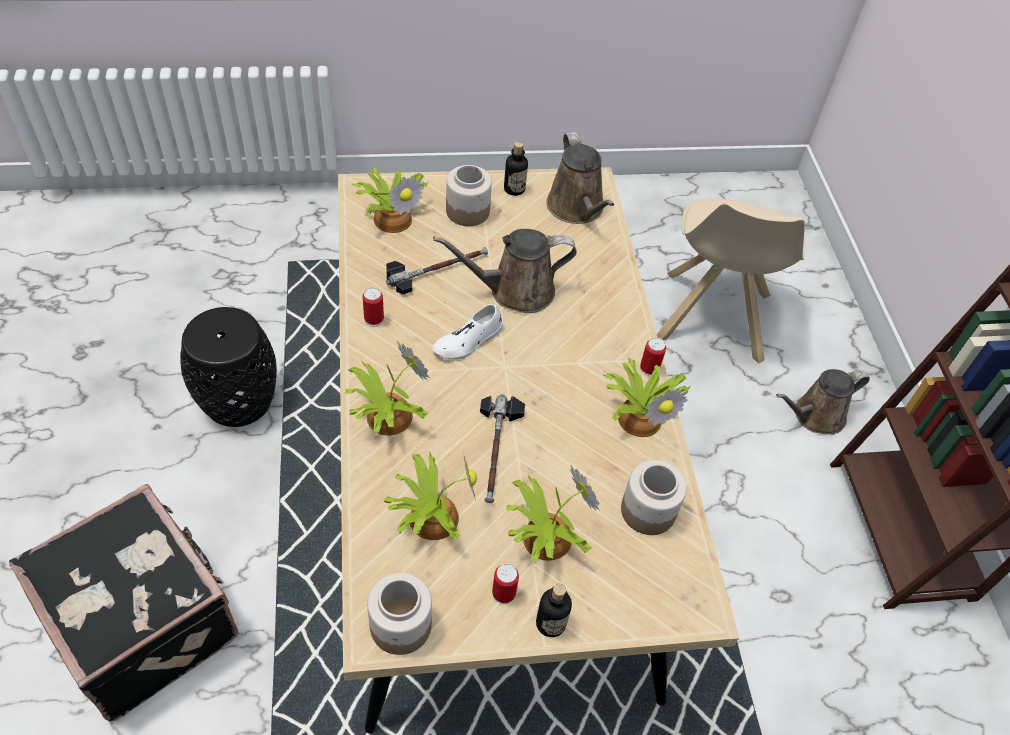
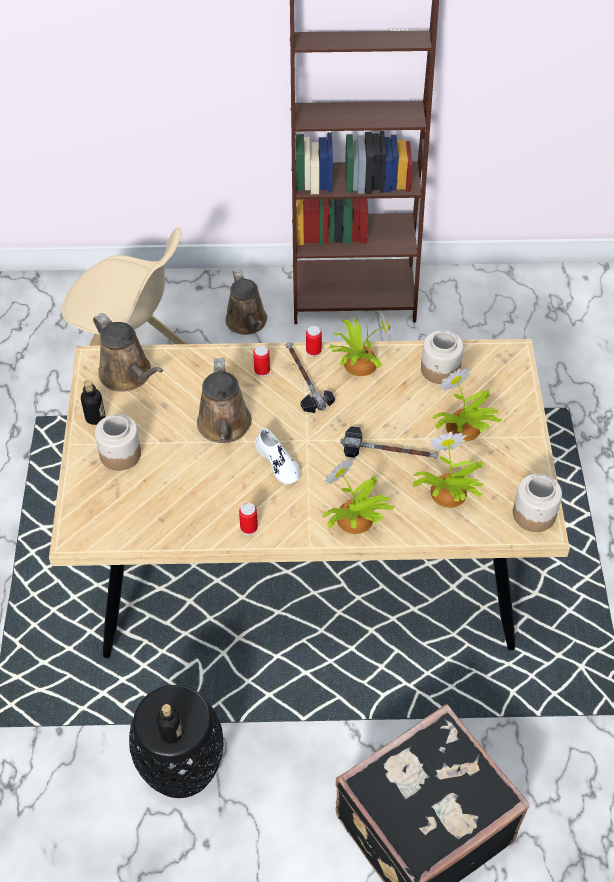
camera: 80 degrees left, 0 degrees up
potted plant [353,168,429,233] -> none
hammer [386,247,488,294] -> hammer moved to [285,342,335,413]
can [492,563,519,604] -> can moved to [253,346,270,377]
bottle [536,584,572,637] -> bottle moved to [157,704,182,744]
brown watering can [547,132,614,224] -> brown watering can turned 60 degrees clockwise [93,313,163,391]

